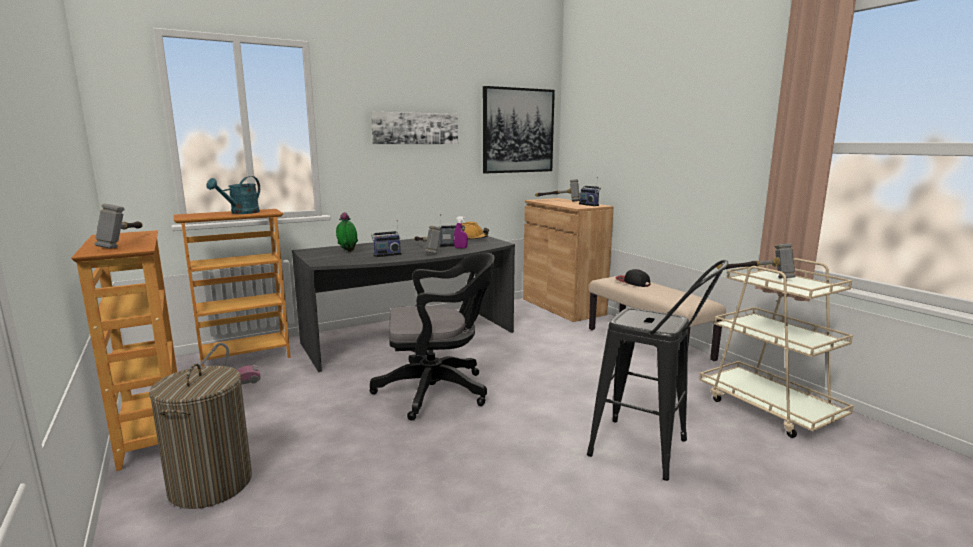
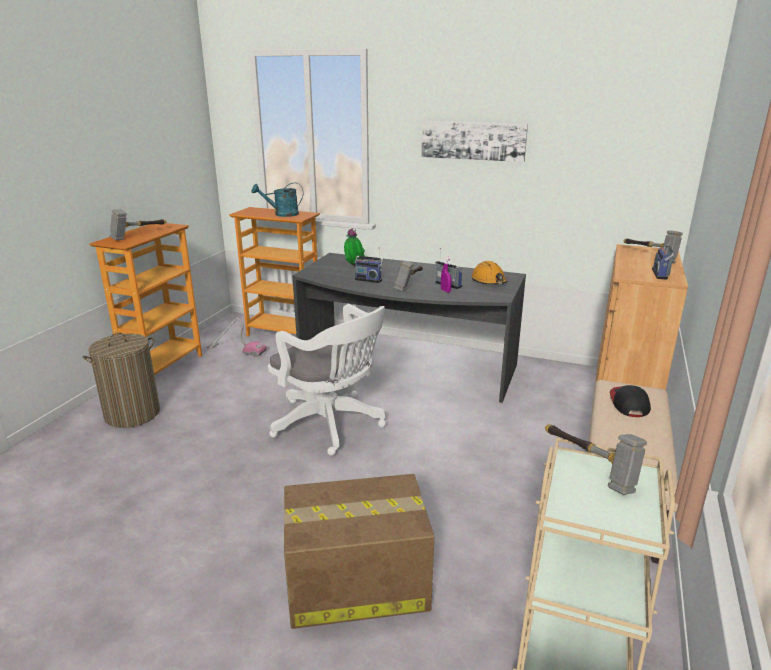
camera: 50 degrees right, 10 degrees up
black office chair [370,253,495,421] -> white office chair [268,304,386,456]
picture [483,86,555,173] -> none
black stool [587,260,728,481] -> cardboard box [284,474,434,629]

